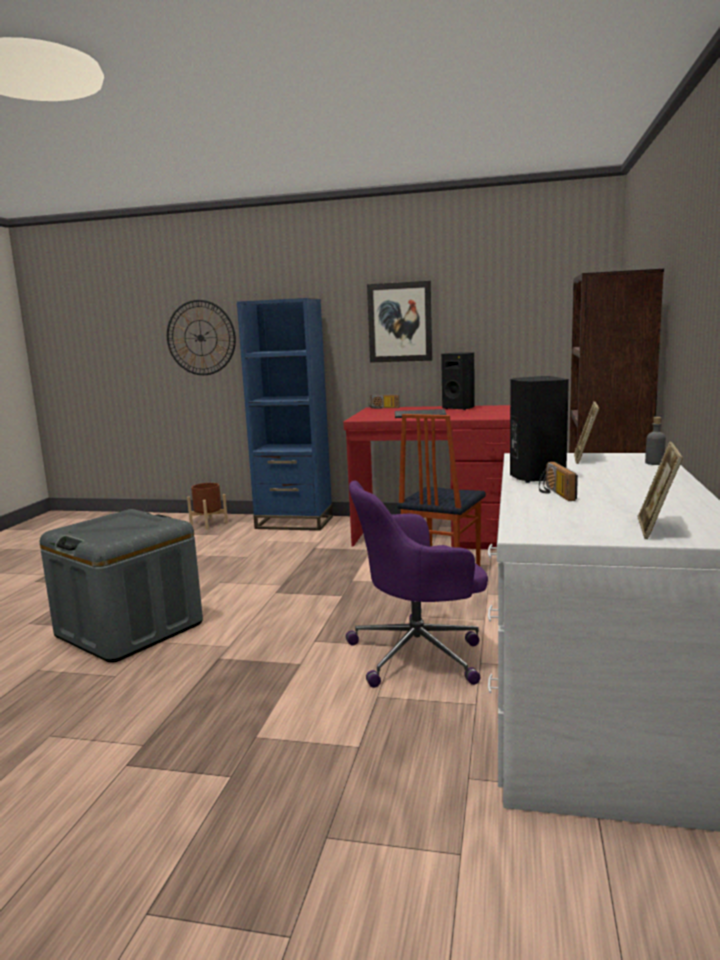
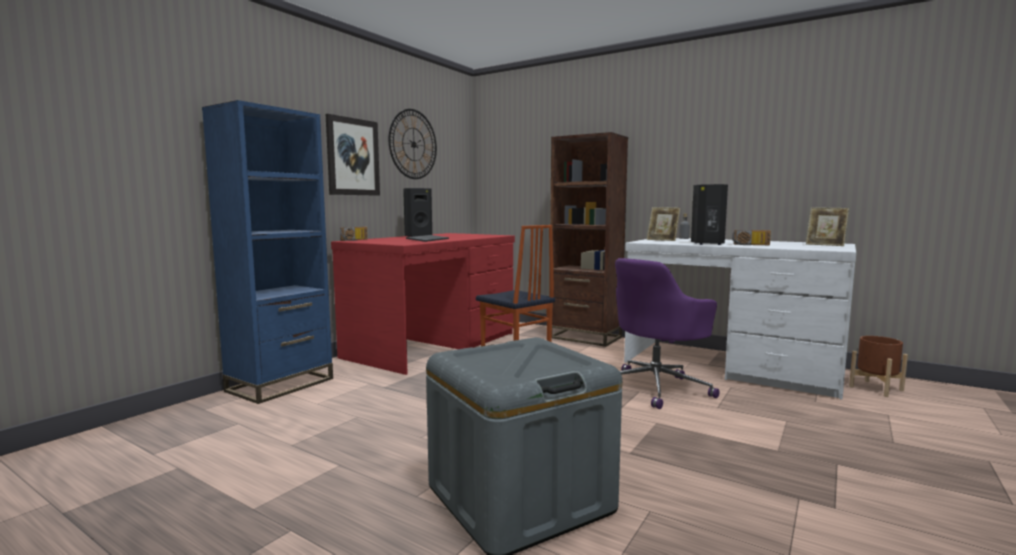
camera: 70 degrees left, 5 degrees down
wall clock [167,300,236,375] -> wall clock moved to [389,109,437,179]
brown planter [187,483,228,529] -> brown planter moved to [849,336,908,397]
purple office chair [346,481,488,688] -> purple office chair turned 45 degrees clockwise [615,258,720,409]

